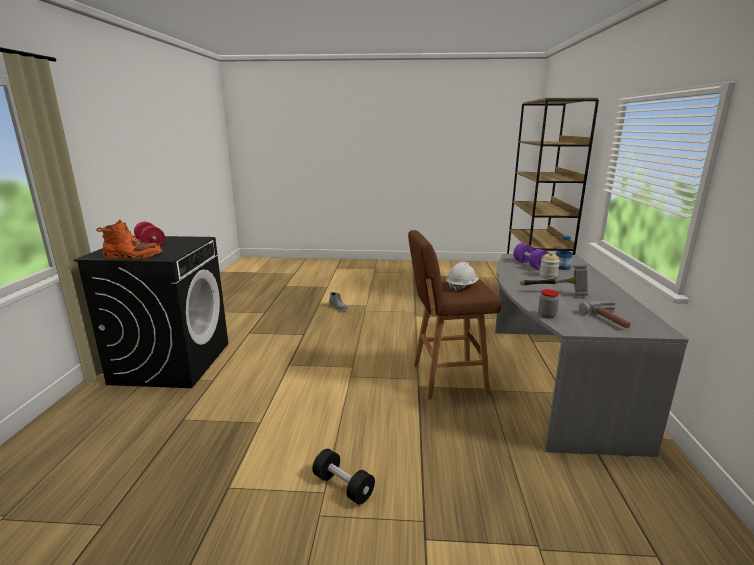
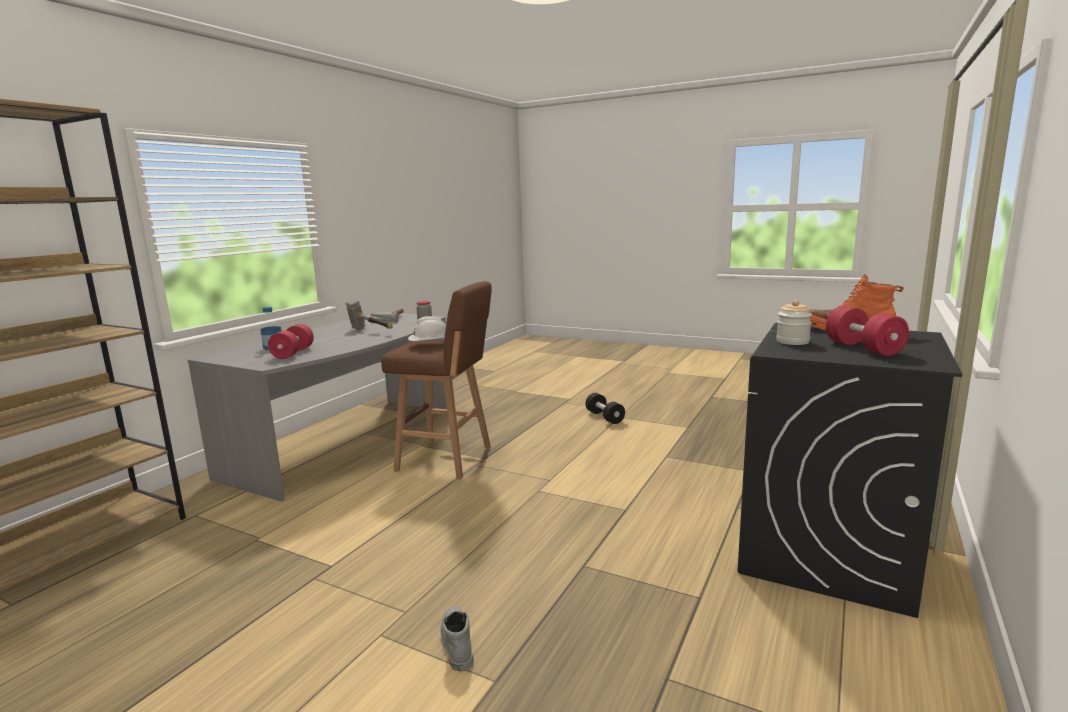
camera: 155 degrees left, 5 degrees down
purple dumbbell [513,243,549,270] -> red dumbbell [268,324,314,359]
jar [539,252,560,278] -> jar moved to [776,300,812,345]

